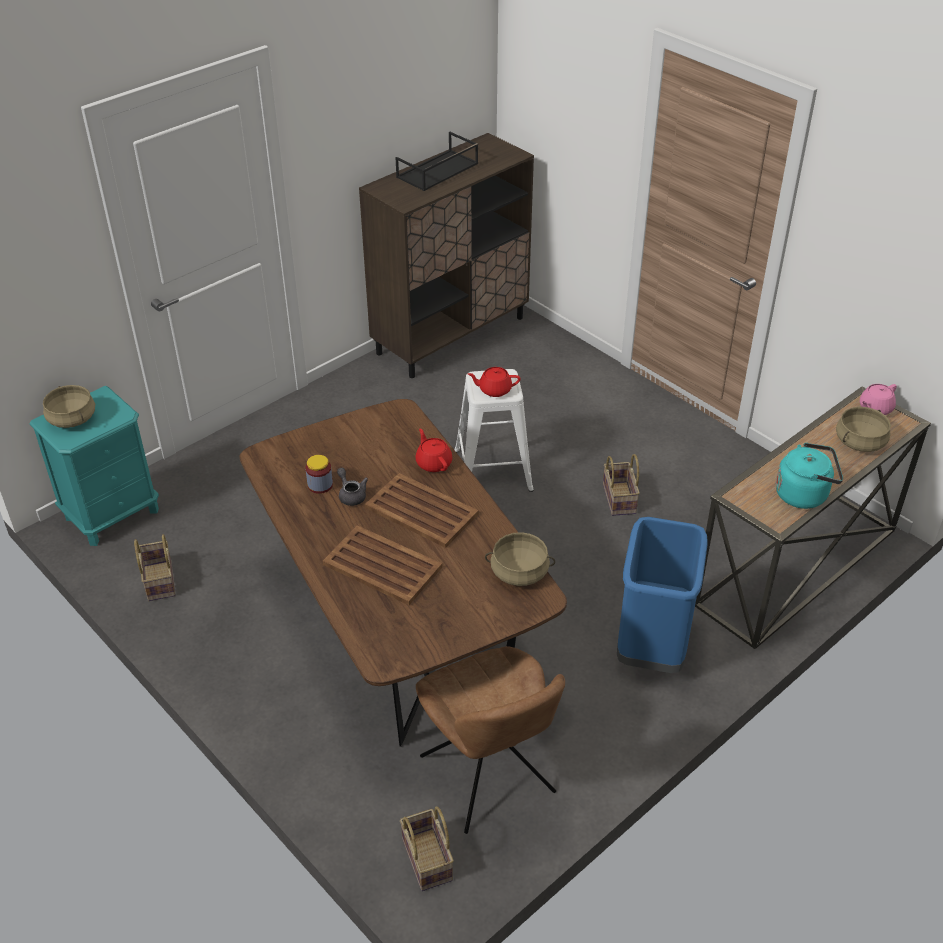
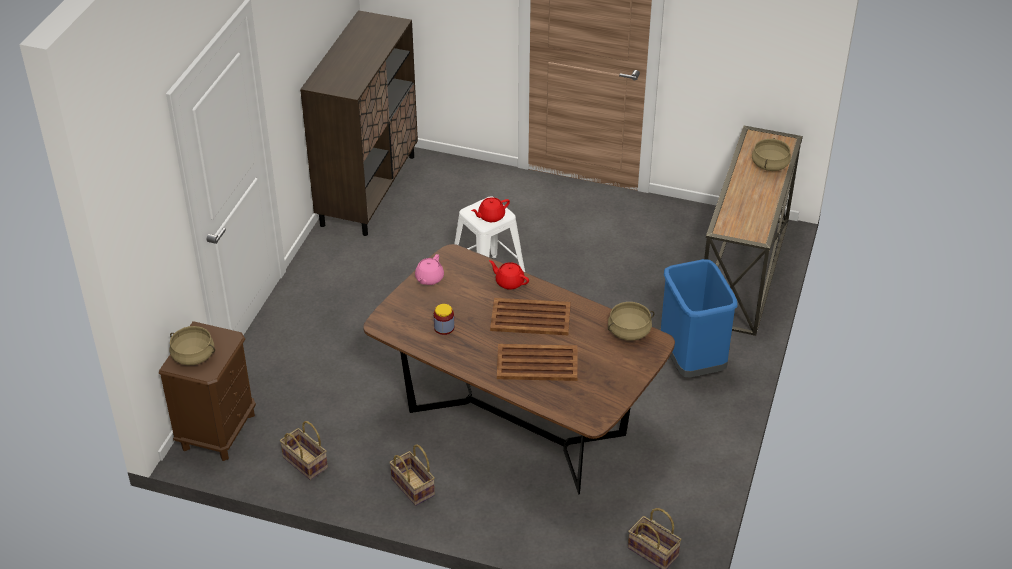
camera: 30 degrees left, 0 degrees up
turquoise nightstand [29,386,159,546] -> brown nightstand [159,321,256,461]
grey teapot [337,468,368,506] -> none
black tray [396,132,478,191] -> none
brown chair [416,646,565,834] -> none
basket [603,454,640,516] -> basket moved to [389,444,435,506]
turquoise kettle [776,443,843,509] -> none
pink teapot [860,384,897,415] -> pink teapot moved to [415,254,444,285]

